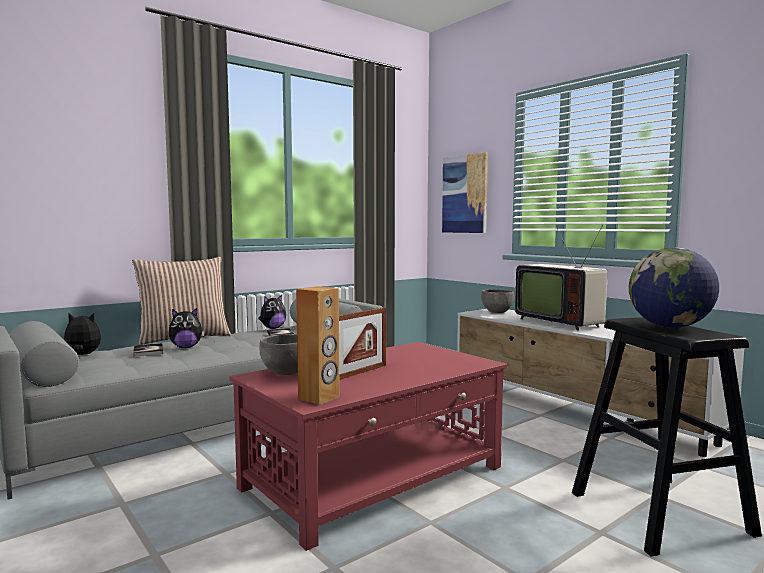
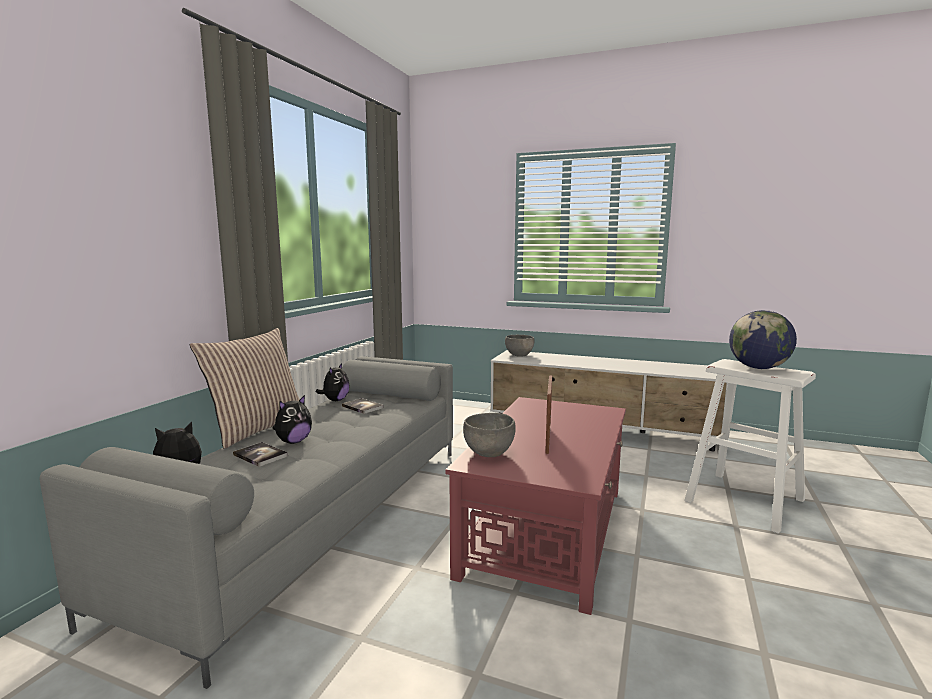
camera: 30 degrees left, 5 degrees up
brown speaker [296,286,340,405] -> none
picture [442,152,488,233] -> none
television [515,225,607,330] -> none
black stool [572,317,762,557] -> white stool [684,359,816,534]

